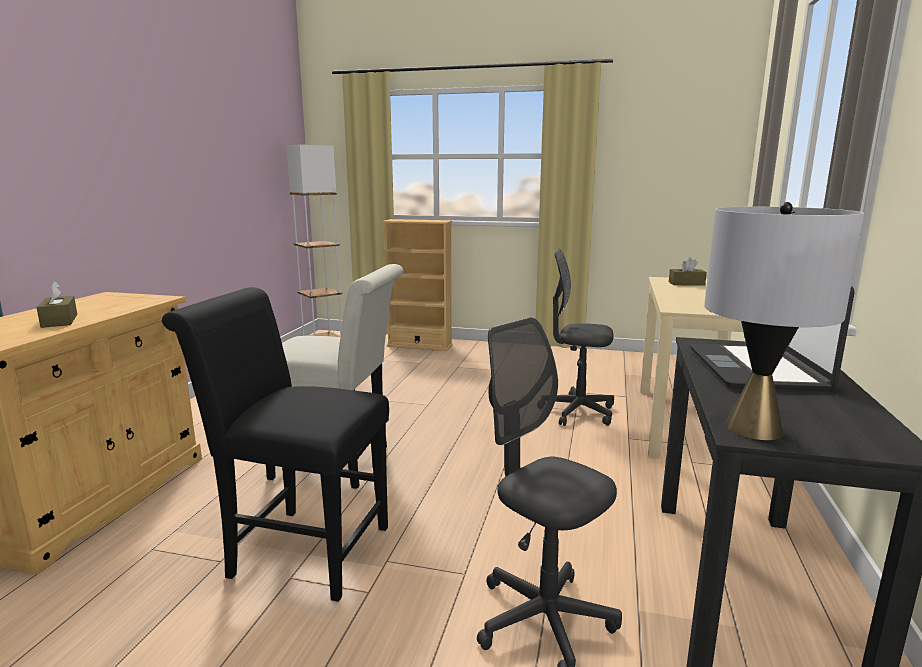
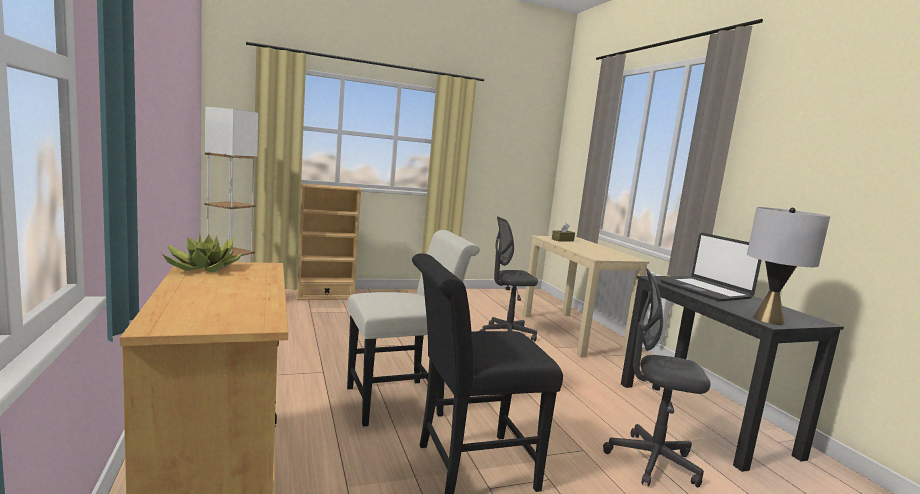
camera: 35 degrees left, 5 degrees down
brown tissue box [36,281,77,328] -> none
none -> potted plant [162,234,244,272]

